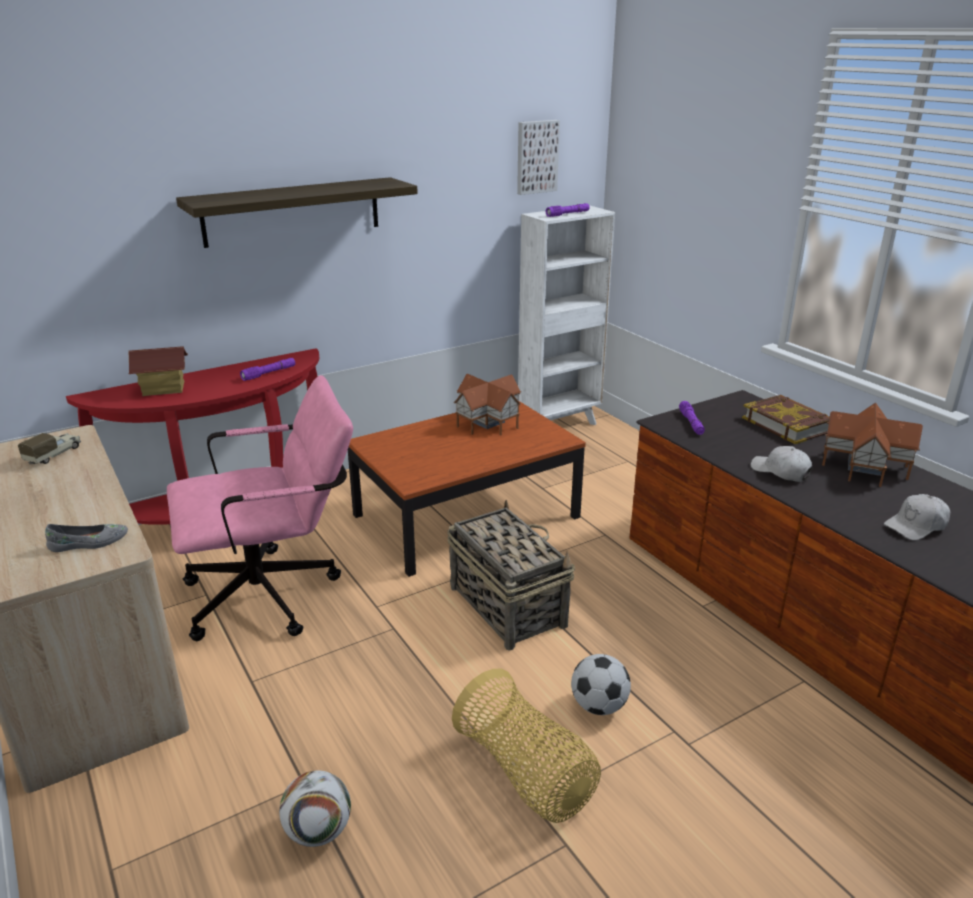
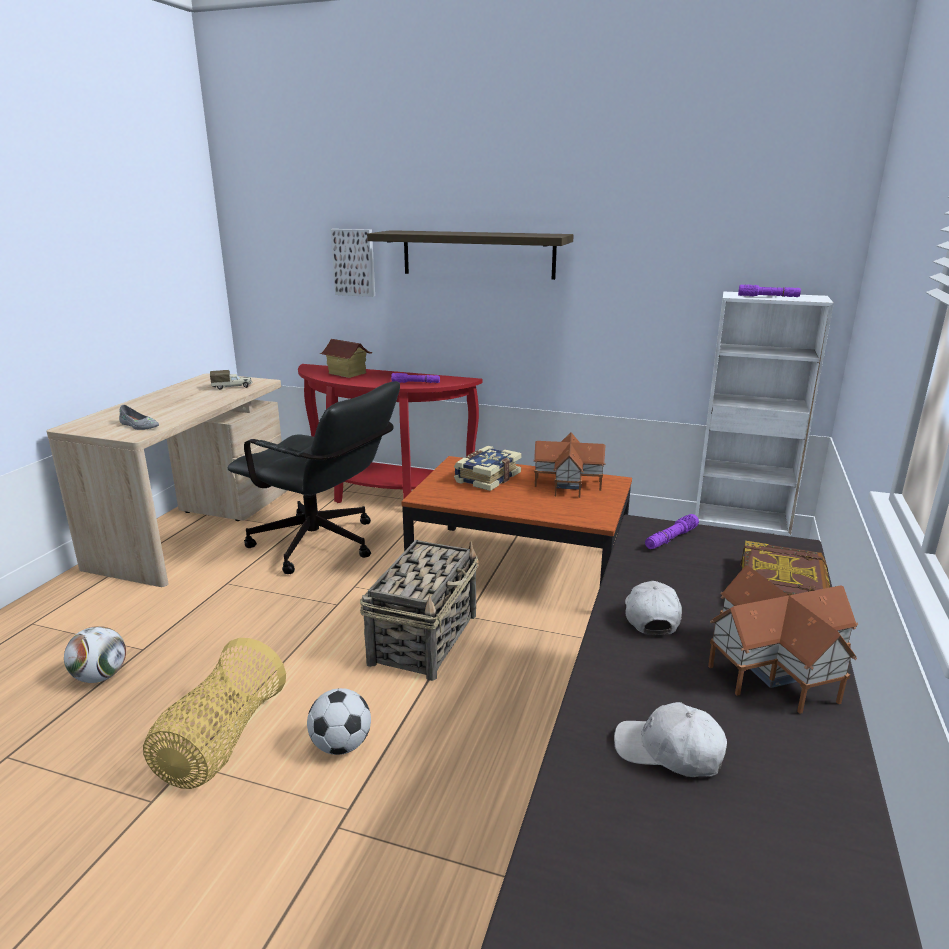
camera: 50 degrees right, 5 degrees down
pink office chair [167,375,353,641] -> black office chair [227,381,400,574]
picture [517,120,560,195] -> picture moved to [330,229,375,297]
none -> book [454,446,522,491]

